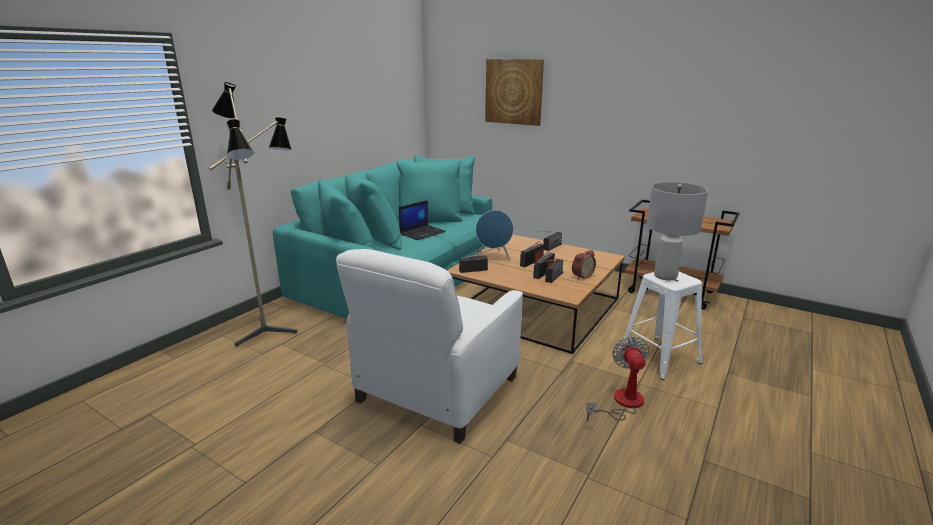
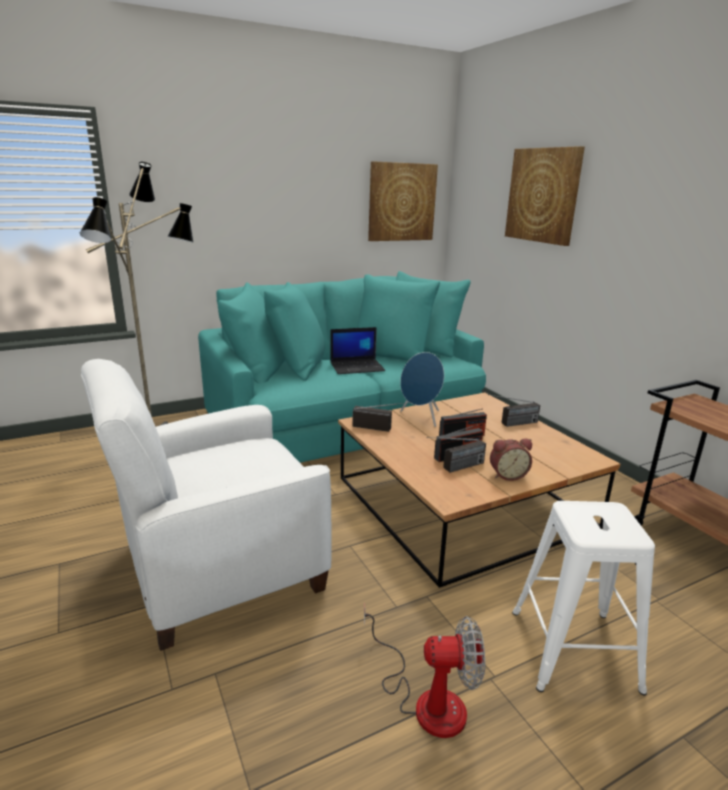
camera: 30 degrees right, 0 degrees up
fan [586,336,649,421] -> fan turned 60 degrees clockwise [364,602,485,738]
grey table lamp [647,182,708,281] -> none
none -> picture [368,161,438,241]

